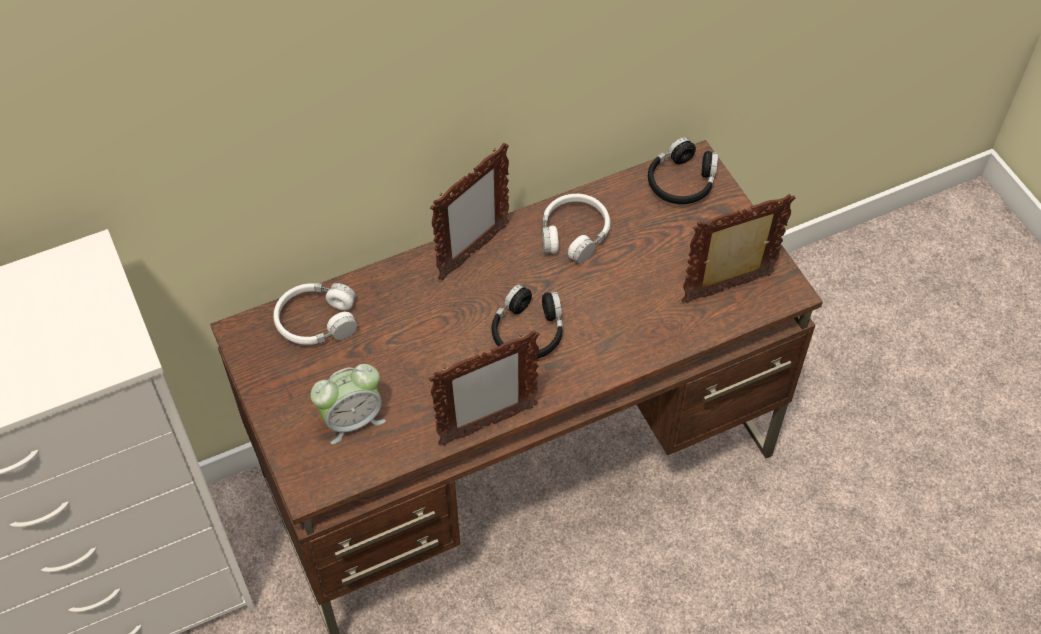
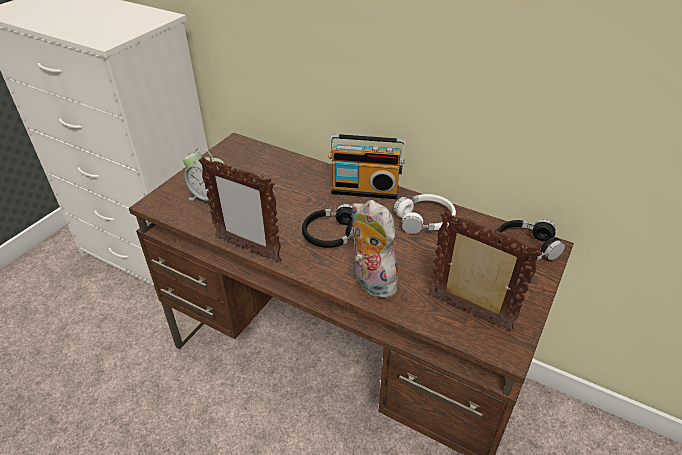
camera: 55 degrees right, 15 degrees down
white headphones [273,283,358,345] -> none
picture frame [430,143,509,280] -> radio [328,134,406,199]
none -> plush toy [352,200,403,299]

